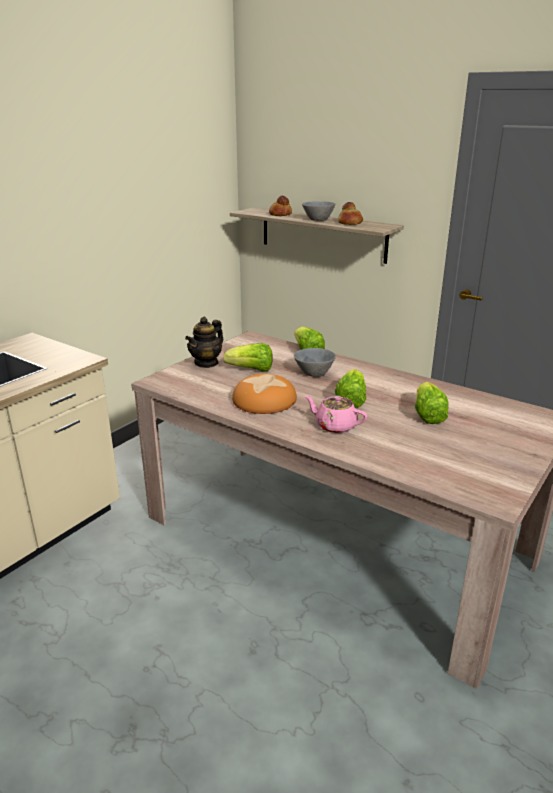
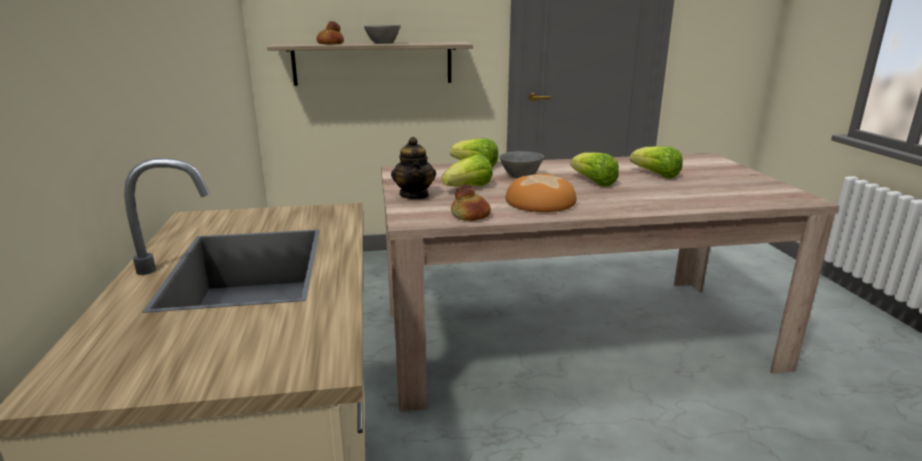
camera: 45 degrees left, 5 degrees down
pink teapot [305,396,367,433] -> none
bread [338,202,363,225] -> bread moved to [451,184,491,221]

